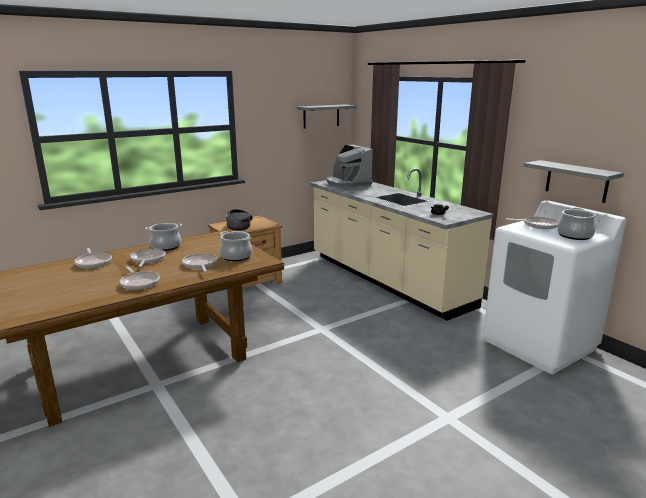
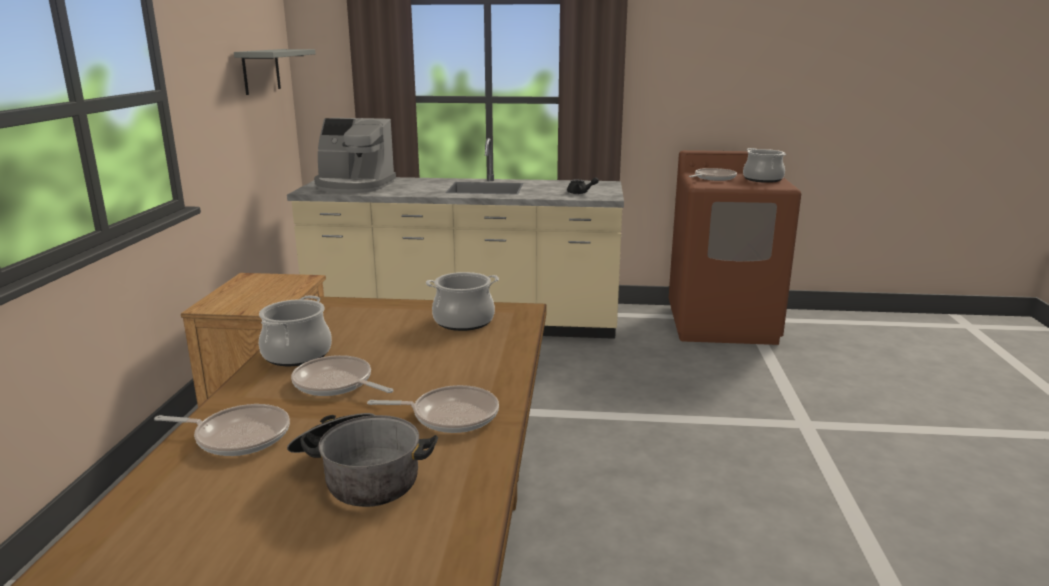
camera: 50 degrees left, 0 degrees up
frying pan [182,253,217,272] -> none
cooking pot [226,209,253,231] -> cooking pot moved to [287,413,438,507]
white washing machine [483,200,626,374] -> brown washing machine [669,150,801,345]
grey shelf [523,160,624,203] -> none

